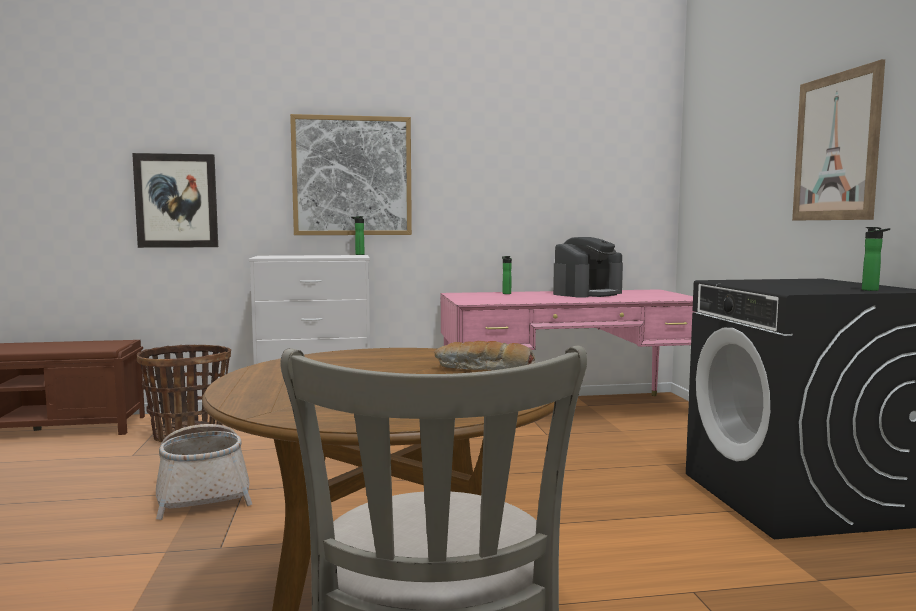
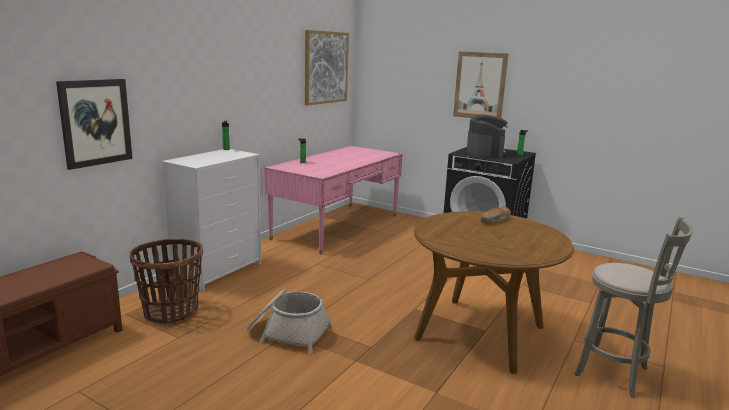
camera: 50 degrees left, 10 degrees up
picture [290,114,412,235] -> picture moved to [305,30,349,105]
coffee machine [553,237,623,298] -> coffee machine moved to [467,115,507,157]

